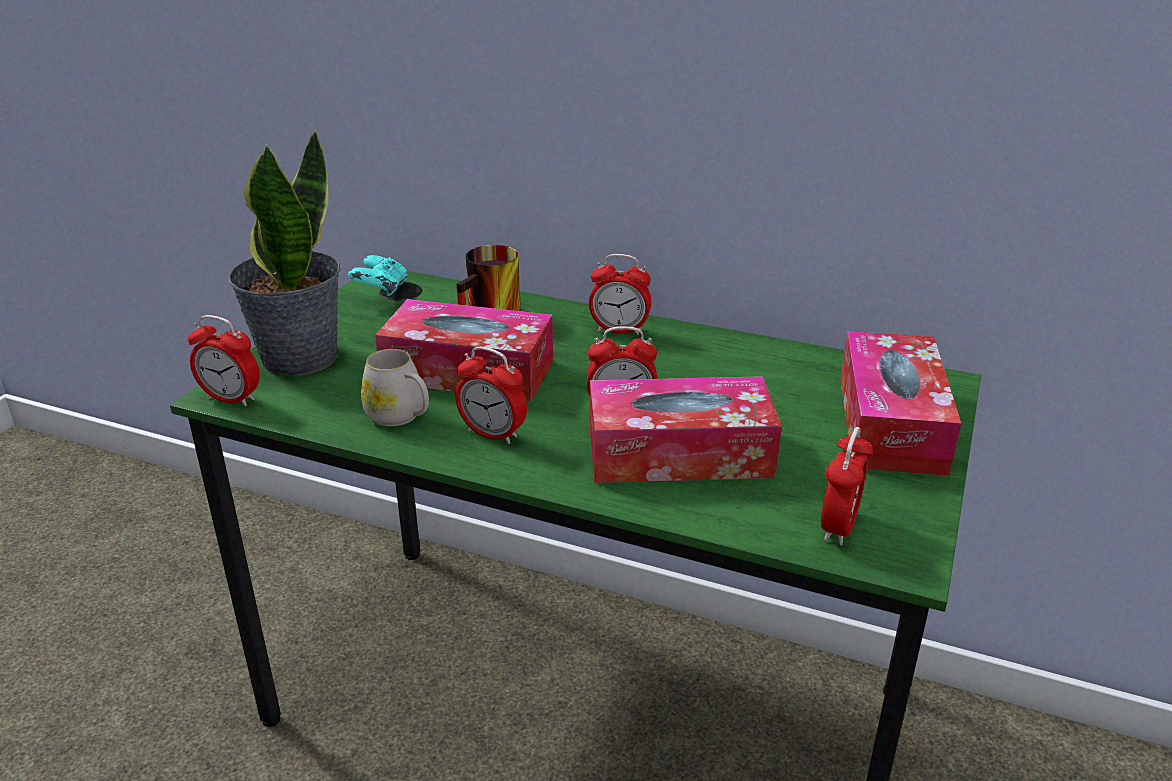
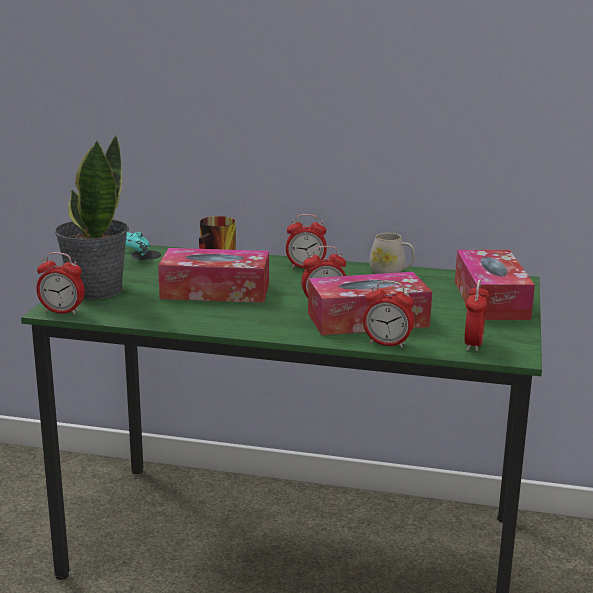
camera: 10 degrees left, 10 degrees down
white mug [361,349,429,426] -> white mug moved to [369,233,415,274]
alarm clock [455,346,527,444] -> alarm clock moved to [363,280,414,348]

